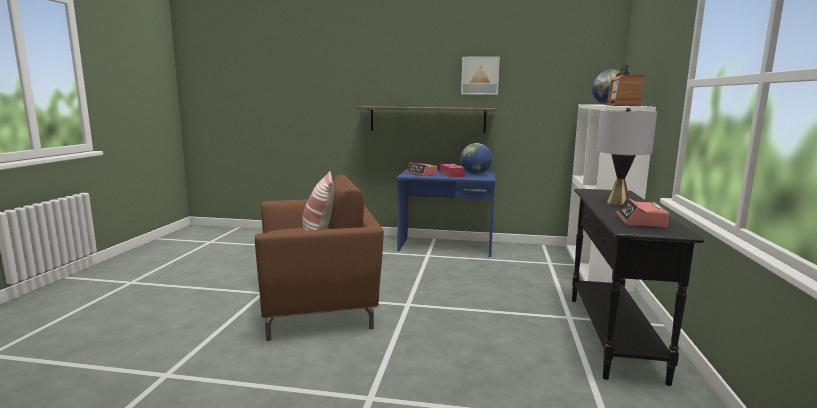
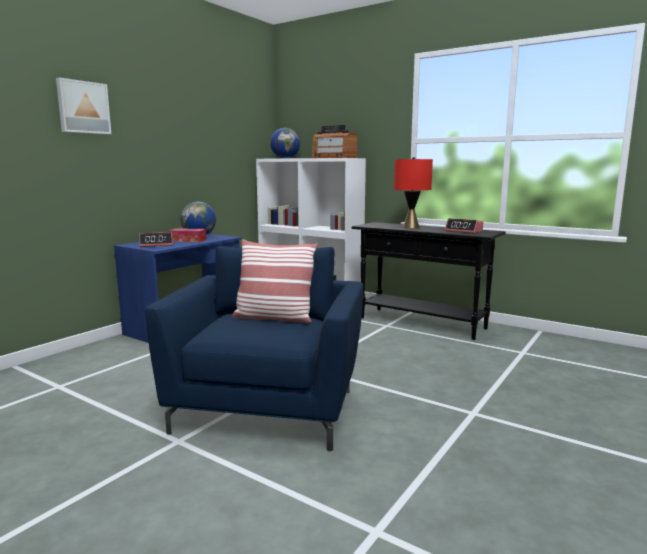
camera: 65 degrees left, 0 degrees up
brown armchair [255,175,384,341] -> blue armchair [145,246,363,451]
shelf [357,106,496,133] -> none
picture [461,56,500,95] -> picture moved to [56,77,111,134]
grey table lamp [597,108,657,205] -> red table lamp [394,157,433,228]

